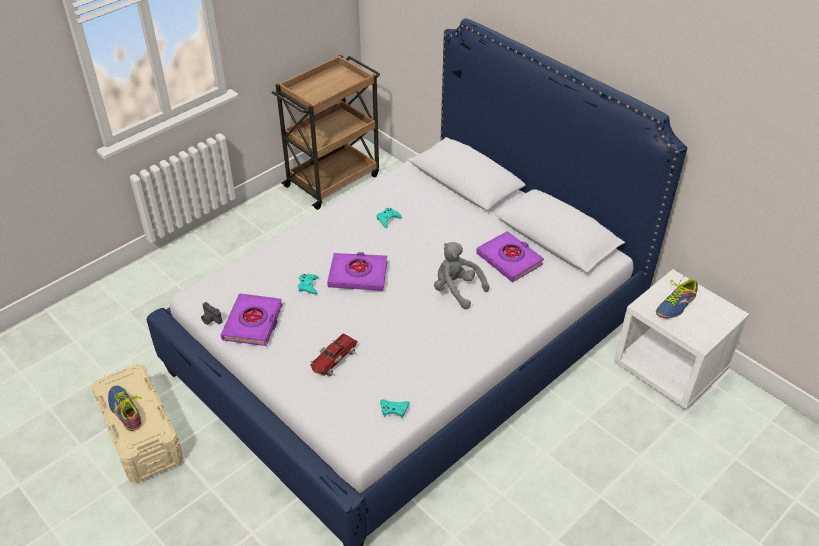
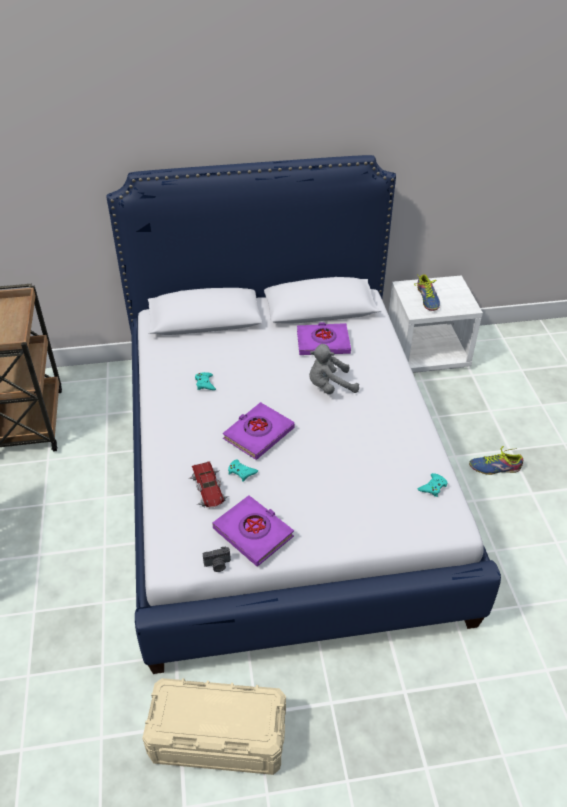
camera: 55 degrees left, 0 degrees up
shoe [108,385,142,431] -> shoe moved to [469,446,523,475]
toy car [310,333,358,376] -> toy car moved to [188,461,229,508]

